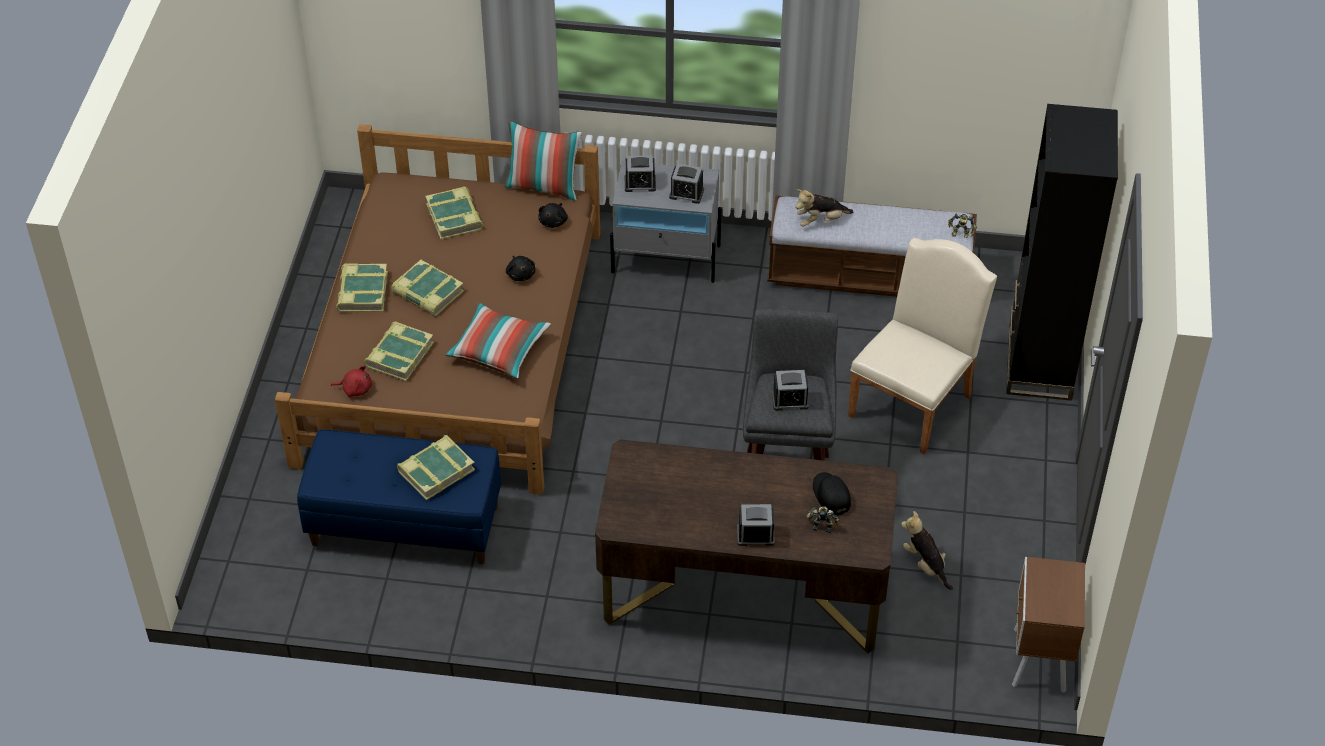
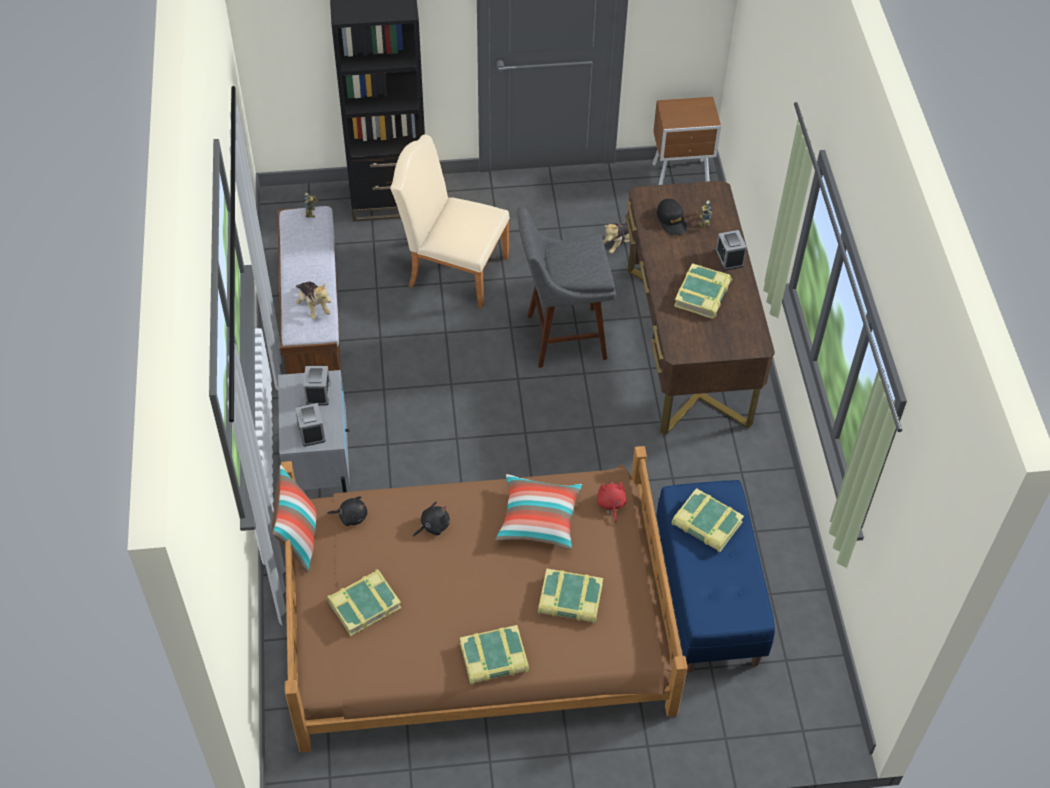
camera: 105 degrees left, 5 degrees up
red plush toy [331,366,372,397] -> red plush toy moved to [597,479,627,523]
book [391,260,464,316] -> book moved to [674,263,732,319]
alarm clock [772,370,809,411] -> none
black cap [813,472,851,516] -> black cap turned 75 degrees counterclockwise [657,199,687,235]

